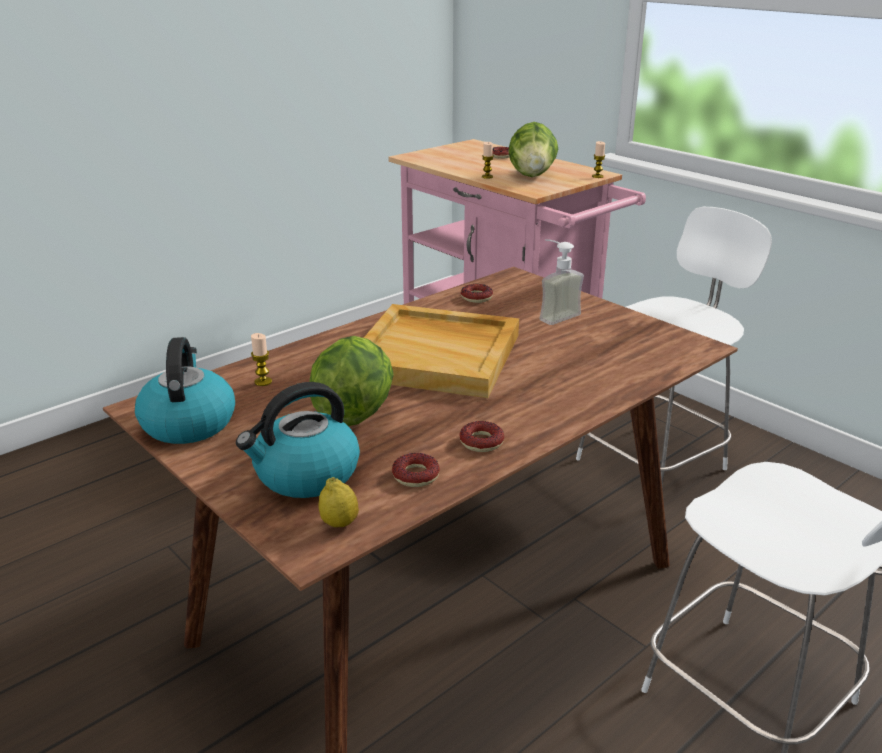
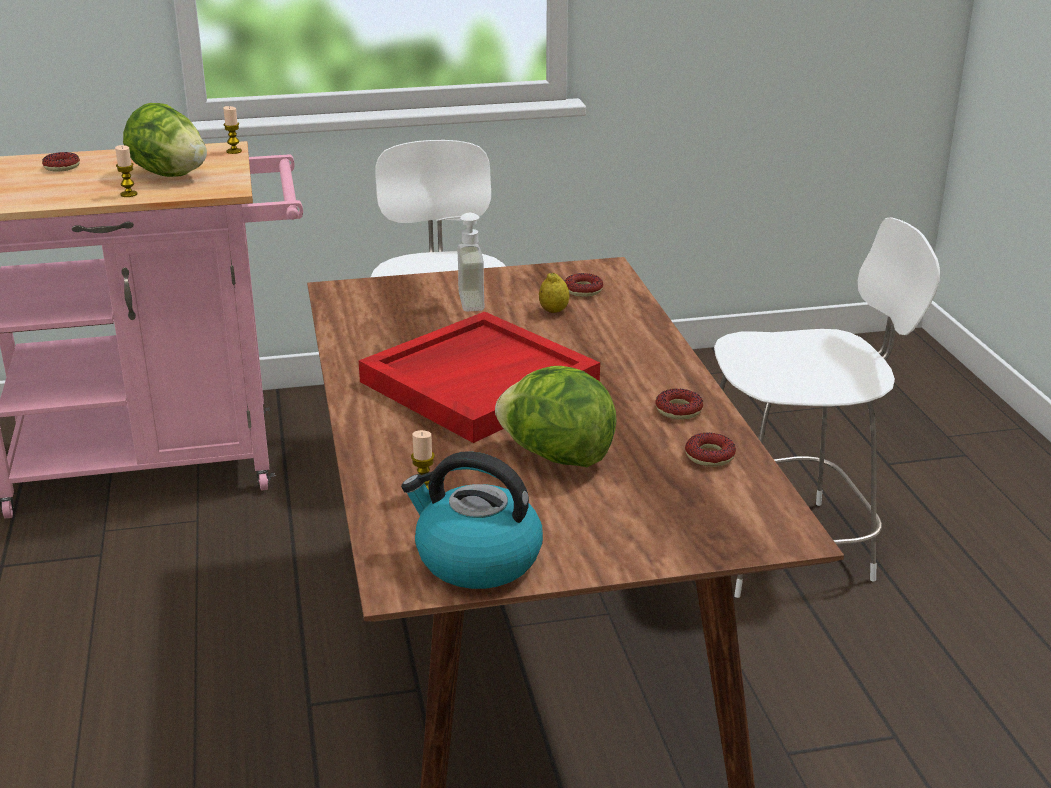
camera: 60 degrees left, 0 degrees up
kettle [236,382,360,498] -> none
lemon [318,477,359,527] -> lemon moved to [539,273,569,313]
beige tray [364,304,519,398] -> red tray [359,312,600,443]
donut [461,284,493,303] -> donut moved to [565,273,603,297]

